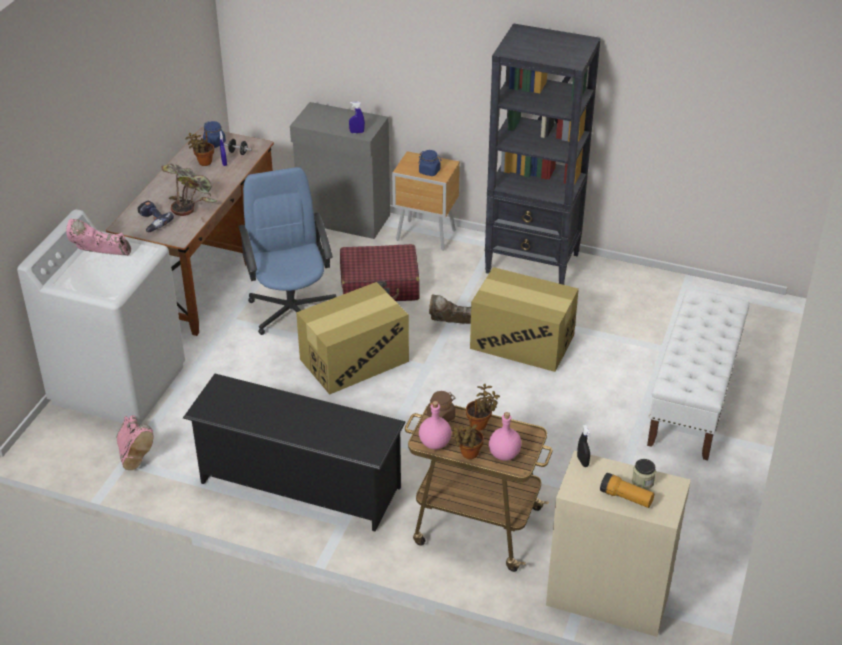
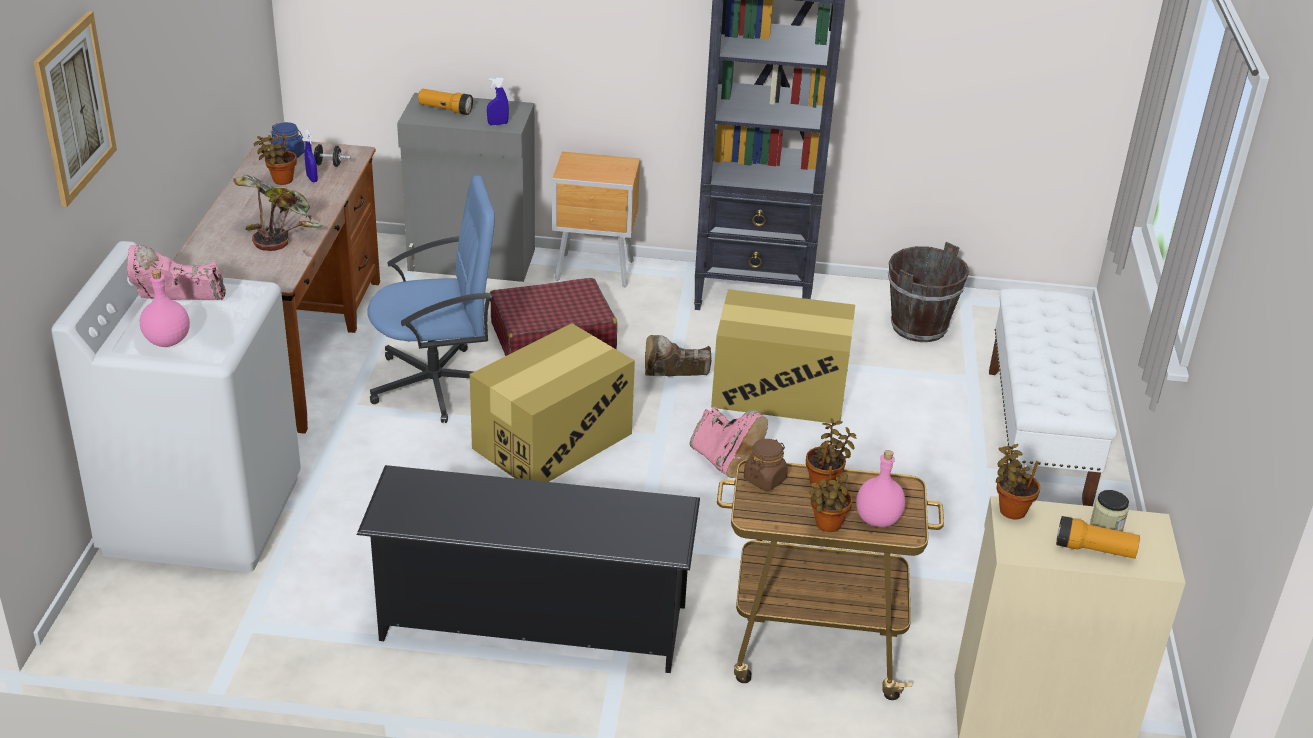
camera: 15 degrees left, 5 degrees down
pink boot [117,415,154,470] -> pink boot moved to [690,407,768,478]
power drill [138,200,174,232] -> none
blue office chair [238,167,336,335] -> blue office chair turned 105 degrees clockwise [367,175,495,423]
blue jar [418,150,442,176] -> none
pink bottle [419,401,452,450] -> pink bottle moved to [140,270,190,347]
black spray bottle [577,425,591,467] -> potted plant [996,444,1040,520]
none -> picture [33,11,117,207]
none -> flashlight [418,89,473,115]
none -> brown bucket [888,242,969,342]

